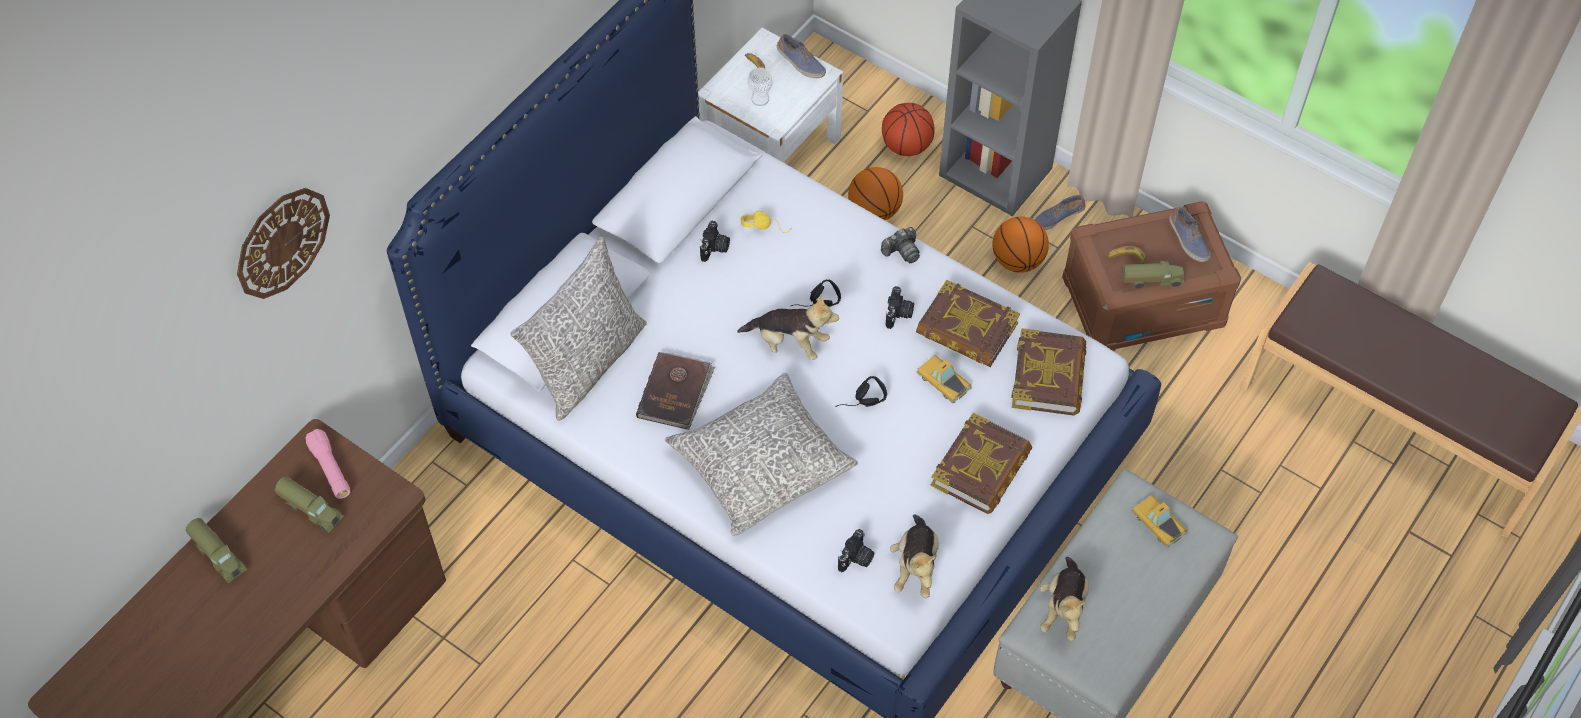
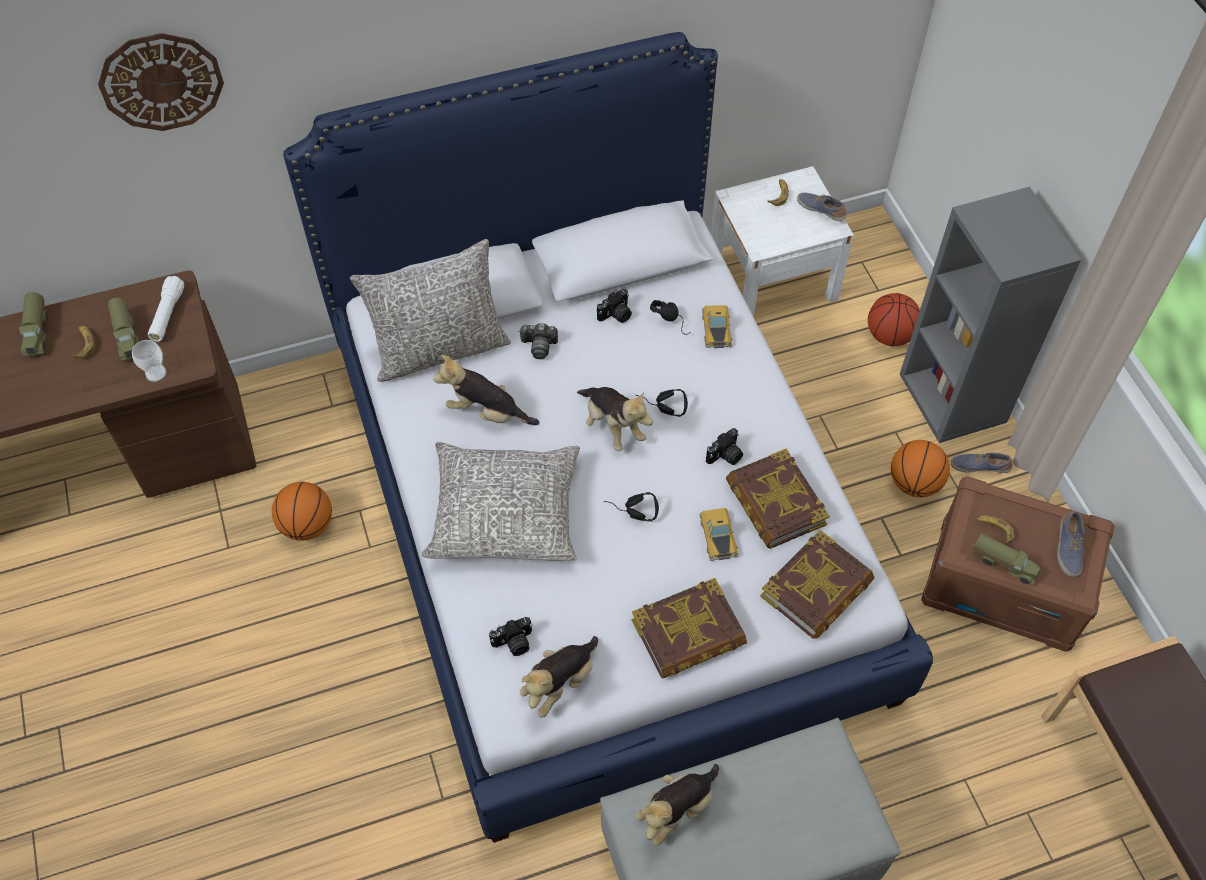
camera: 35 degrees right, 0 degrees up
pink flashlight [305,429,350,499] -> white flashlight [148,276,184,342]
brown book [636,352,715,430] -> plush toy [433,355,539,425]
yellow headphones [741,211,791,233] -> black headphones [650,300,690,335]
cup [748,68,772,106] -> cup moved to [132,340,167,382]
shoe [777,34,826,78] -> shoe turned 150 degrees clockwise [797,193,847,221]
basketball [848,167,903,220] -> basketball moved to [272,482,332,541]
camera [881,227,920,263] -> camera moved to [519,323,558,359]
toy car [1132,495,1188,548] -> toy car moved to [702,305,732,348]
none -> banana [73,326,95,359]

